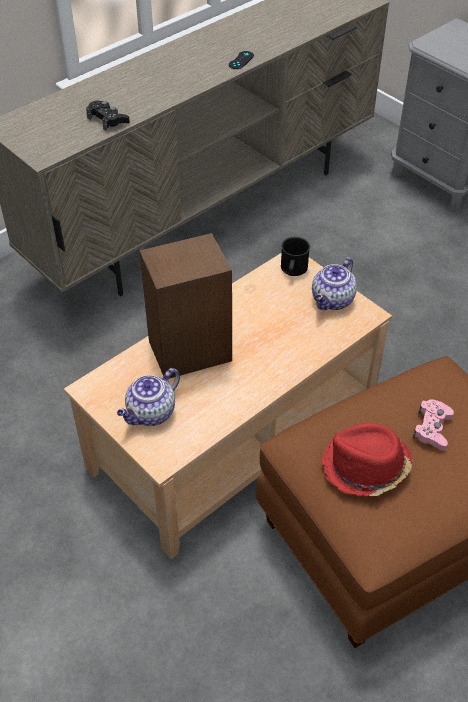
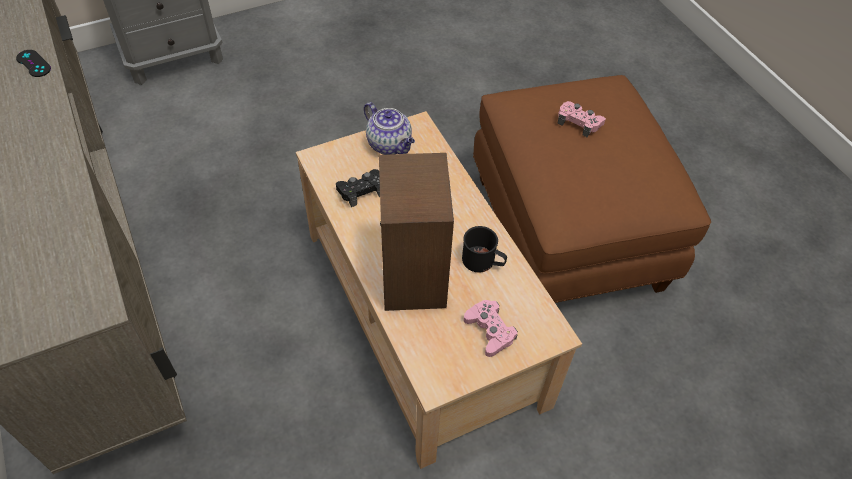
camera: 75 degrees left, 5 degrees up
black game controller [86,100,130,131] -> black game controller moved to [336,169,380,207]
teapot [117,368,180,426] -> pink game controller [464,300,518,357]
black mug [281,237,310,276] -> black mug moved to [462,226,507,272]
red hat [321,423,413,497] -> none

